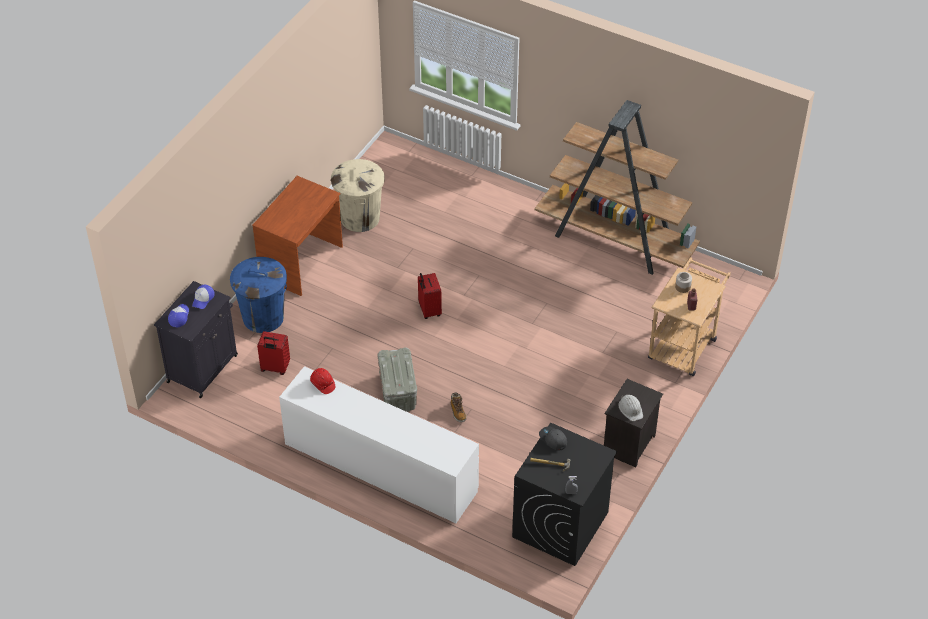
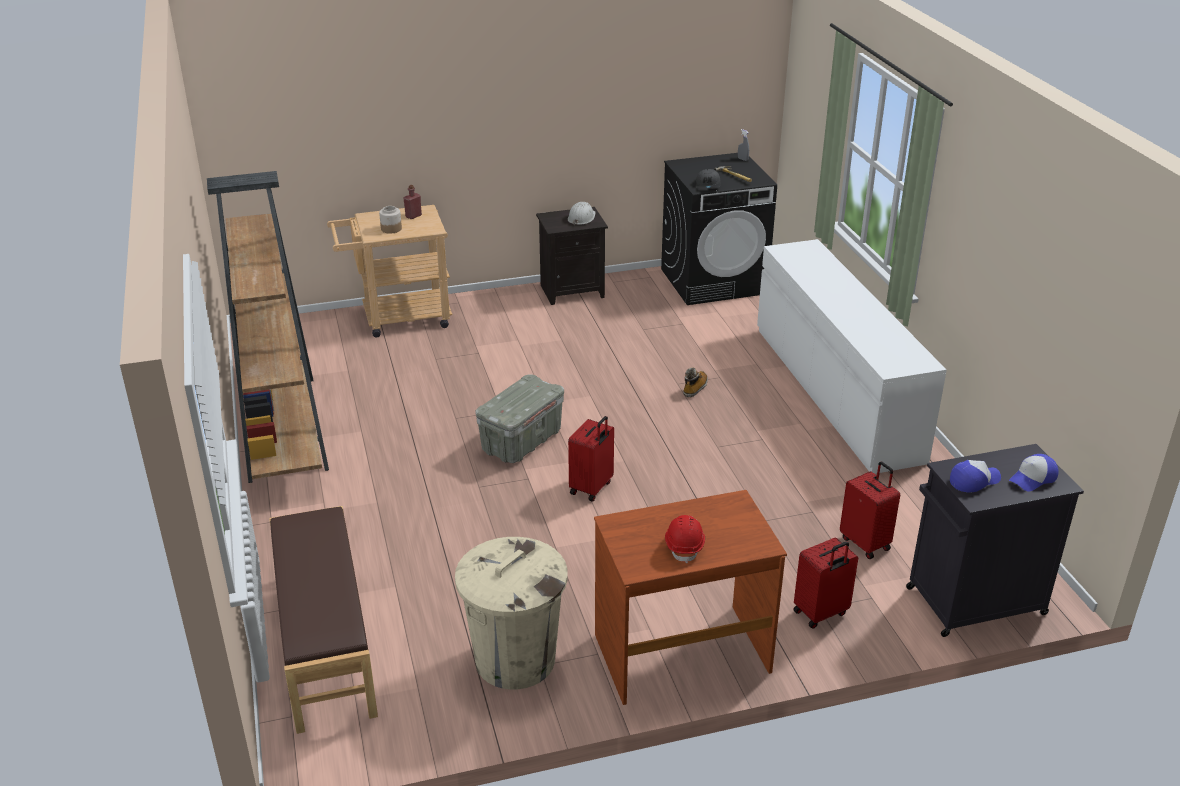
camera: 135 degrees left, 15 degrees down
blue trash can [230,257,287,333] -> red suitcase [793,538,858,629]
red hard hat [310,368,335,394] -> red hard hat moved to [665,515,705,564]
grey storage box [378,348,417,412] -> grey storage box moved to [475,374,564,463]
none -> brown bench [269,506,378,734]

